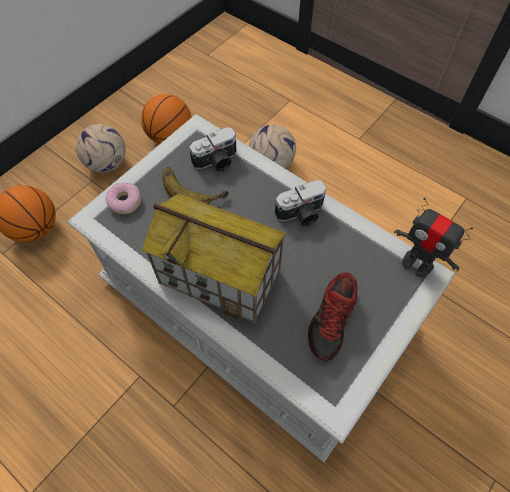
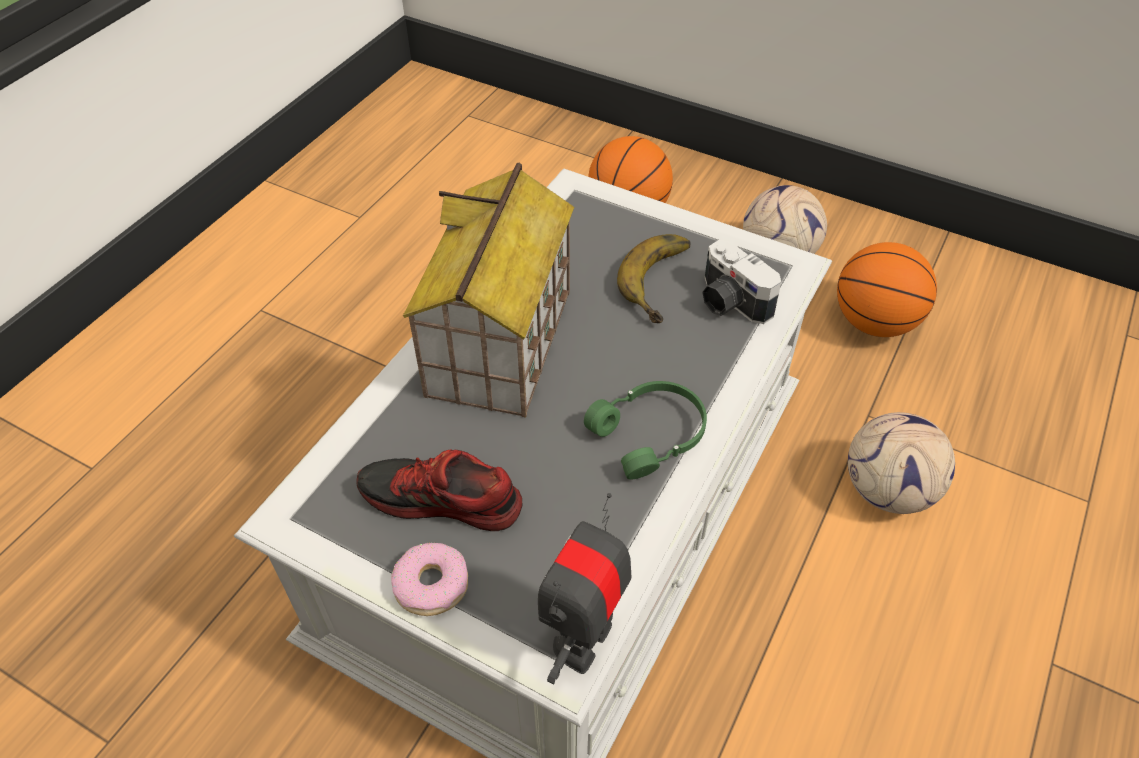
camera: 80 degrees right, 10 degrees down
donut [106,183,141,214] -> donut moved to [391,543,468,616]
camera [275,180,327,226] -> green headphones [584,381,707,479]

